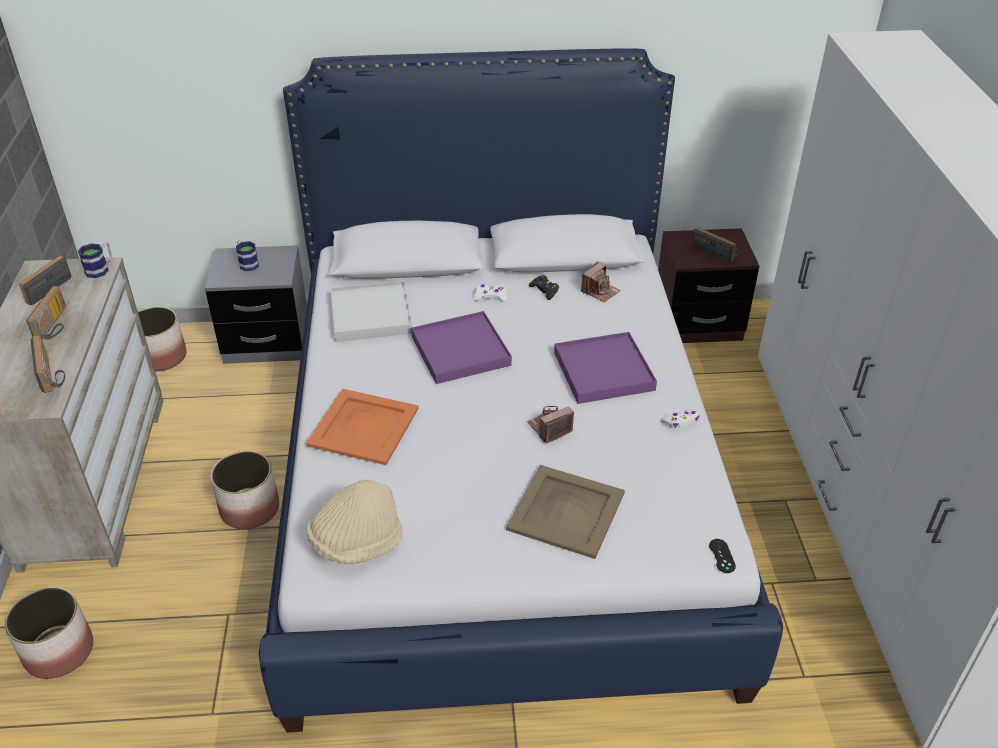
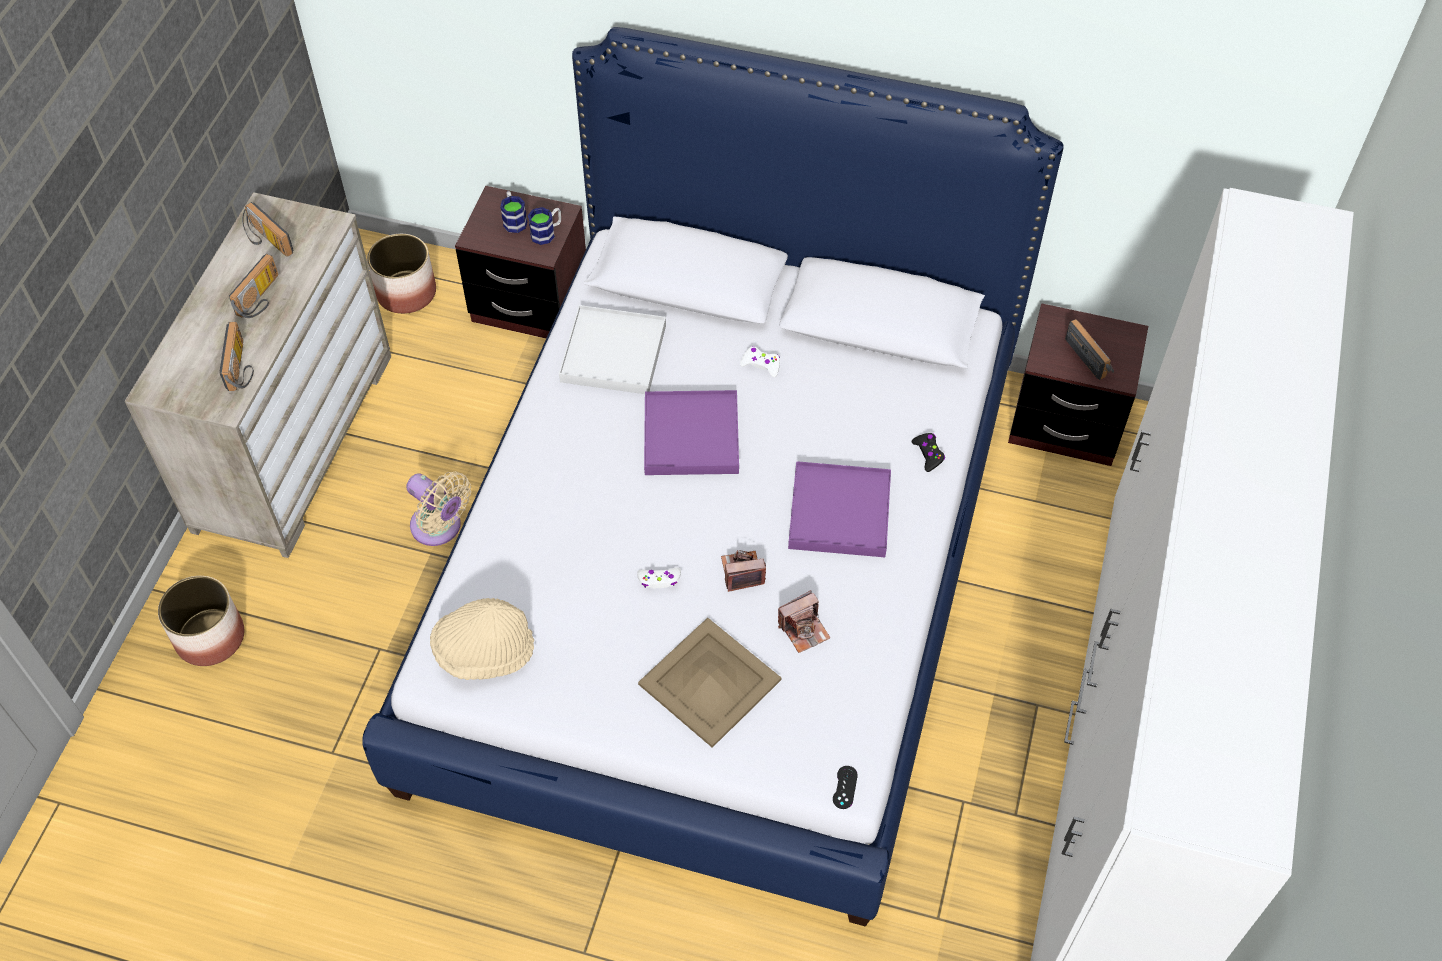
camera: 20 degrees right, 15 degrees up
radio [19,256,71,305] -> radio turned 90 degrees counterclockwise [242,202,294,257]
mug [78,242,112,278] -> mug moved to [528,207,561,245]
grey nightstand [205,245,307,364] -> brown nightstand [455,186,586,338]
planter [211,451,279,529] -> beige fan [406,472,471,546]
orange tray [306,389,419,465] -> none
black game controller [529,275,559,300] -> black game controller moved to [912,433,945,472]
camera [581,261,621,302] -> camera moved to [778,590,831,653]
white game controller [661,409,700,428] -> white game controller moved to [637,567,681,588]

